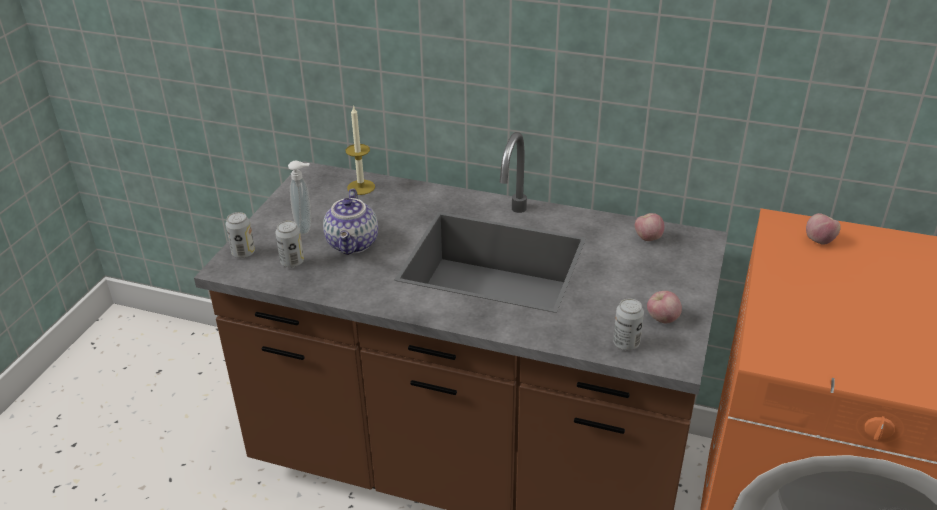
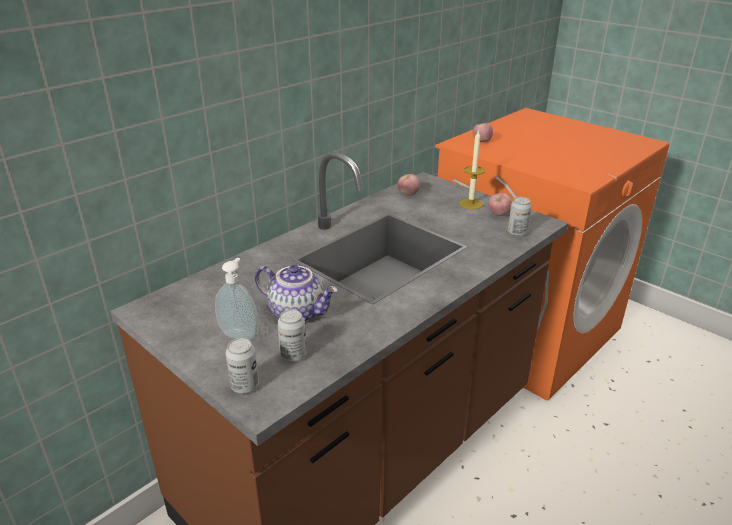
camera: 65 degrees left, 5 degrees down
candle [346,105,375,195] -> candle moved to [459,130,485,209]

